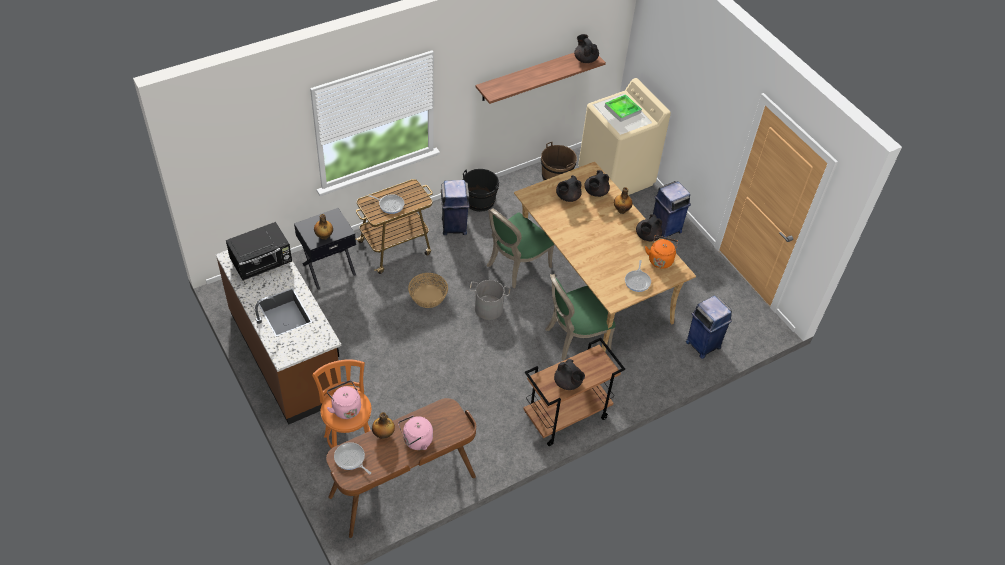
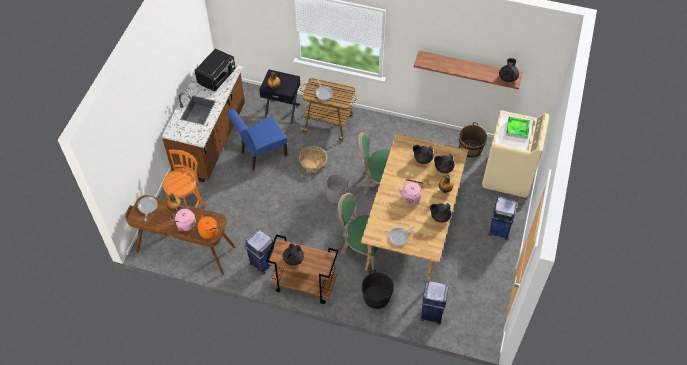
camera: 50 degrees right, 5 degrees up
black microwave [226,222,292,281] -> black microwave turned 75 degrees counterclockwise [195,48,236,91]
pink kettle [327,380,361,419] -> pink kettle moved to [398,179,423,204]
blue trash can [441,180,470,235] -> blue trash can moved to [245,229,275,274]
black bucket [463,169,499,212] -> black bucket moved to [362,270,394,309]
orange kettle [645,235,678,269] -> orange kettle moved to [197,213,220,239]
none -> blue chair [227,109,288,170]

